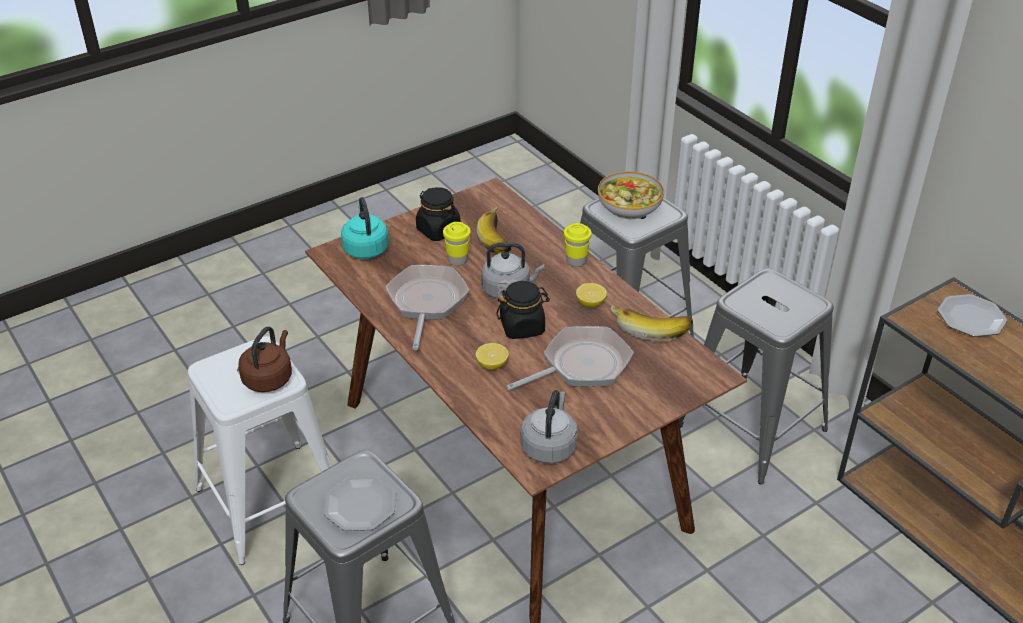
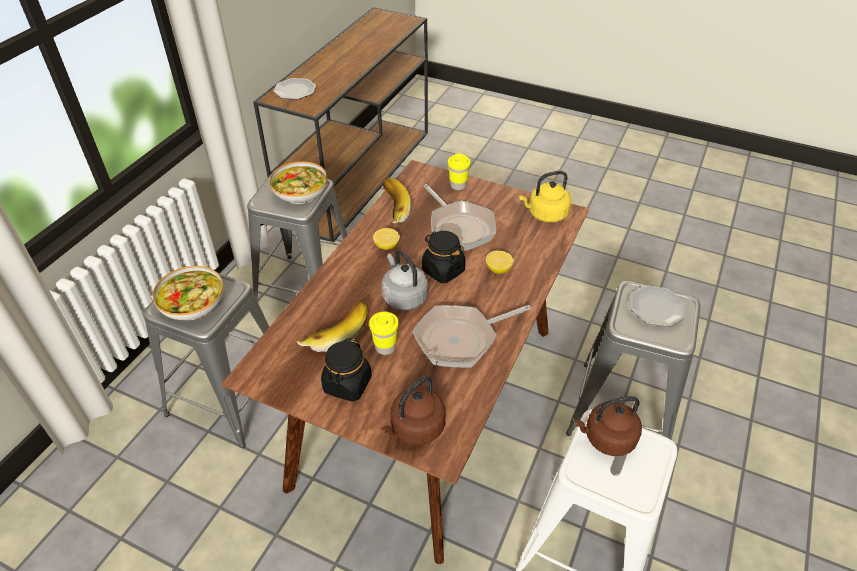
camera: 120 degrees left, 5 degrees up
turquoise kettle [341,197,389,259] -> brown kettle [381,376,446,445]
frying pan [506,326,634,390] -> frying pan turned 150 degrees counterclockwise [423,184,496,251]
grey kettle [521,390,578,464] -> yellow kettle [519,171,571,223]
yellow cup [564,223,592,267] -> yellow cup moved to [448,154,471,190]
none -> bowl [269,161,327,204]

